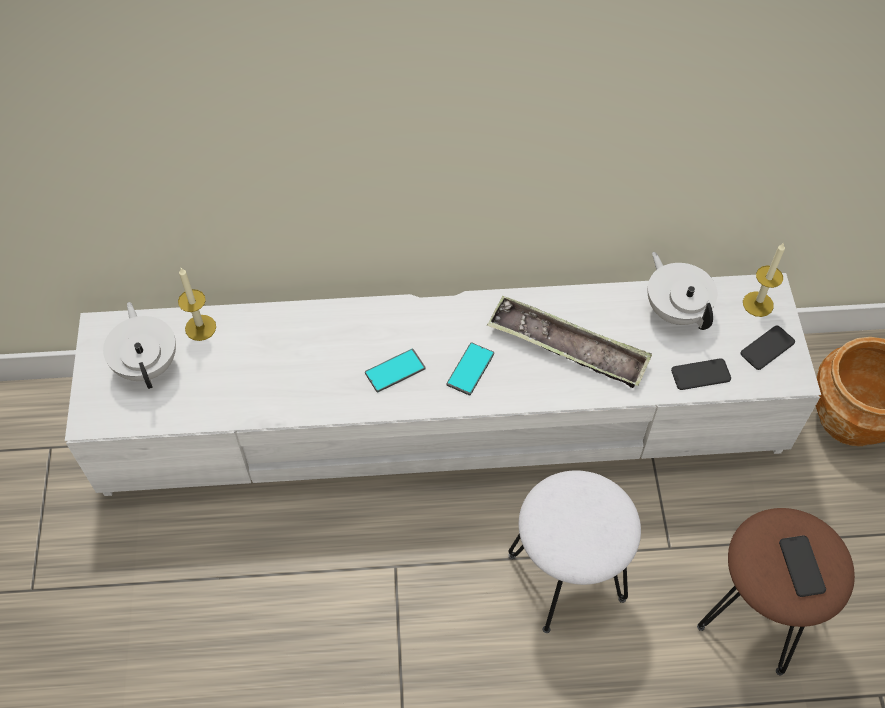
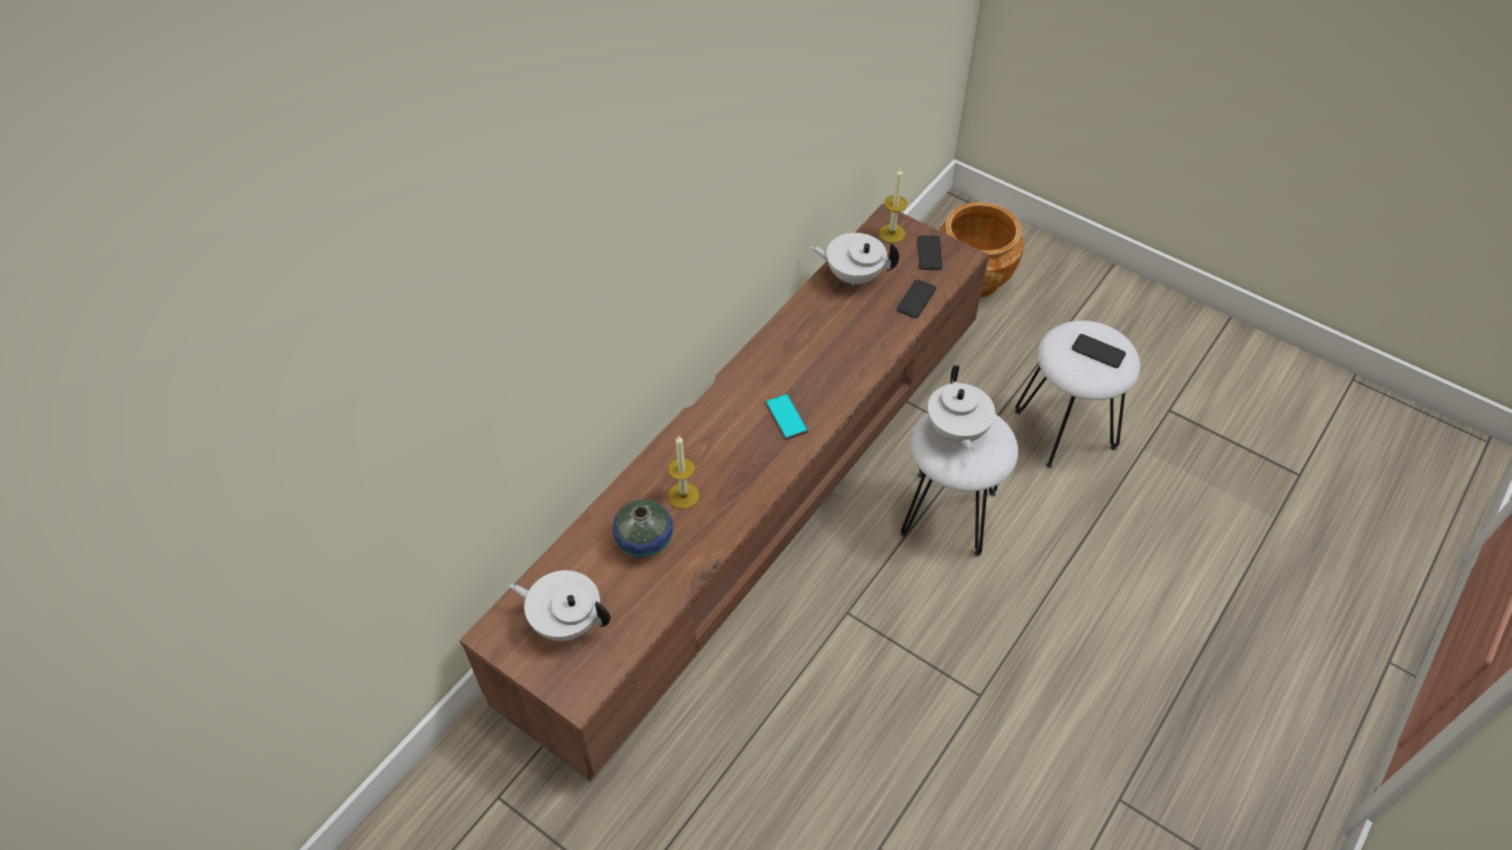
camera: 50 degrees left, 5 degrees down
white tv stand [65,273,821,496] -> brown tv stand [459,204,989,782]
candle [178,268,216,341] -> candle moved to [668,436,699,509]
phone [365,348,426,393] -> none
tray [487,296,652,388] -> none
brown stool [697,508,855,675] -> white stool [1015,321,1140,468]
none -> vase [612,499,673,558]
none -> white teapot [928,365,995,452]

